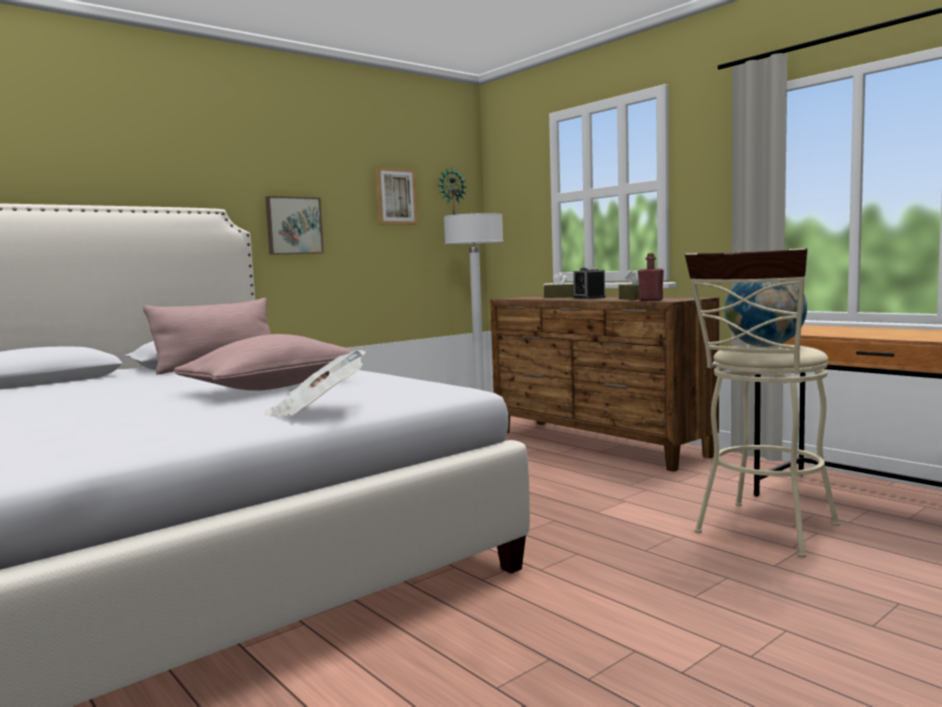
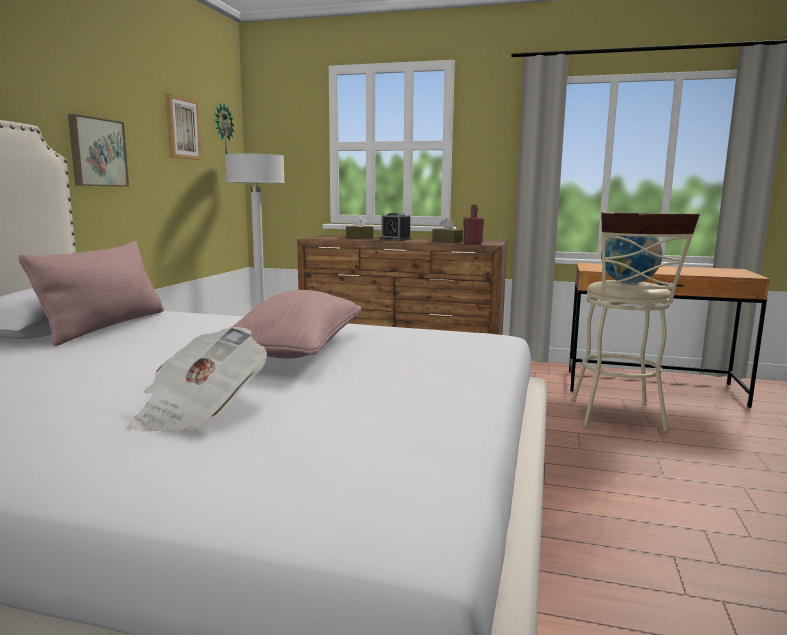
camera: 35 degrees left, 5 degrees up
newspaper [265,350,366,417] -> newspaper moved to [130,327,267,432]

